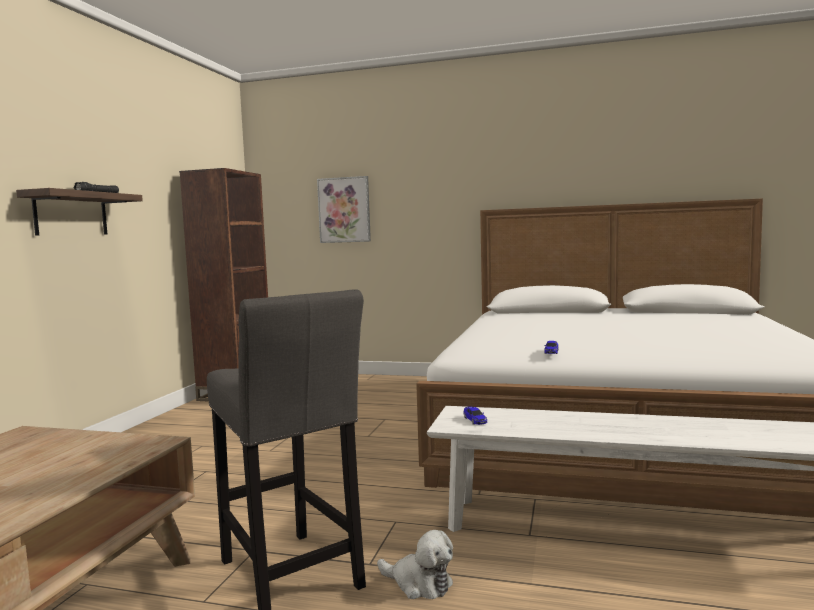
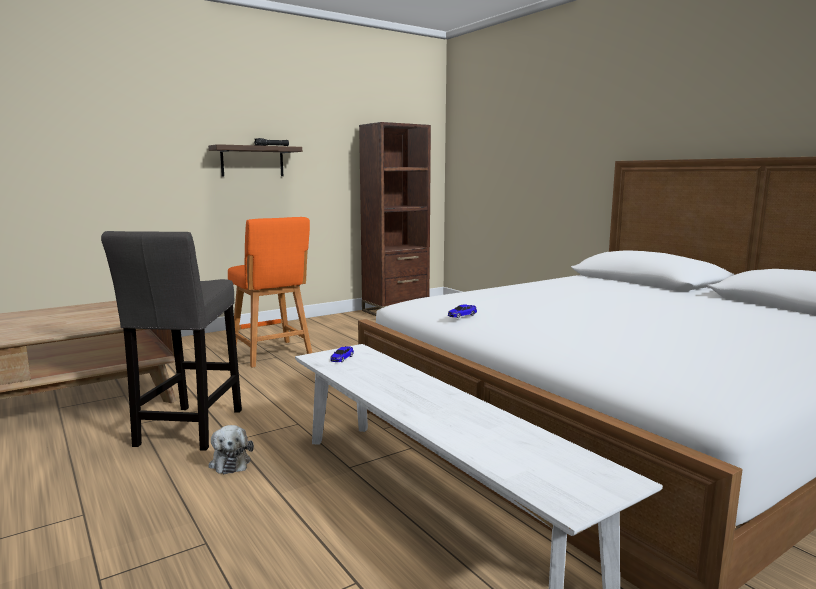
camera: 40 degrees right, 5 degrees up
picture [317,176,371,243] -> none
none -> orange stool [228,217,312,367]

